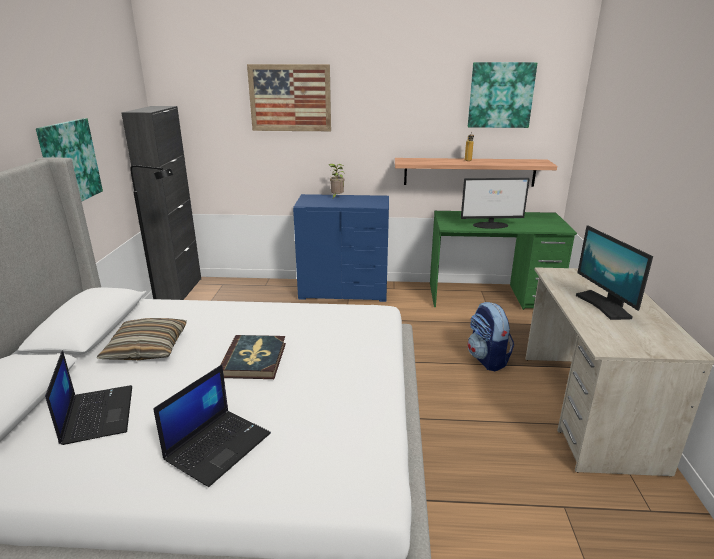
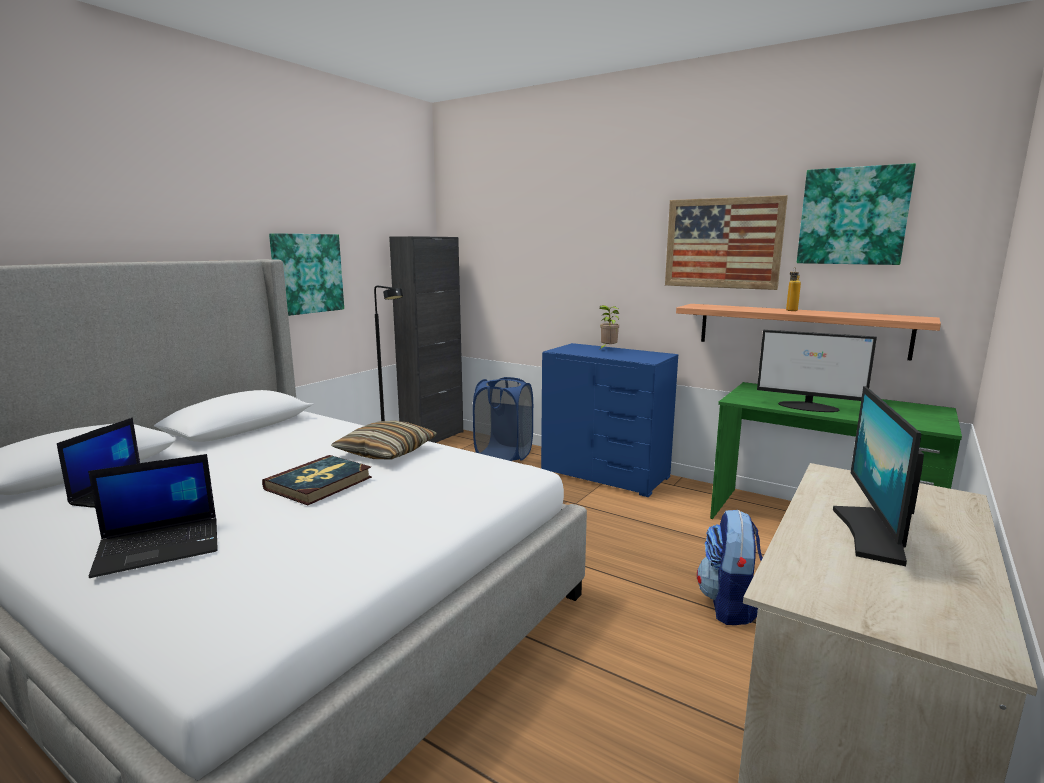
camera: 30 degrees right, 10 degrees down
pillow [97,318,187,360] -> pillow moved to [331,421,437,460]
picture [247,64,331,131] -> picture moved to [665,195,788,290]
none -> blue laundry basket [473,377,533,461]

